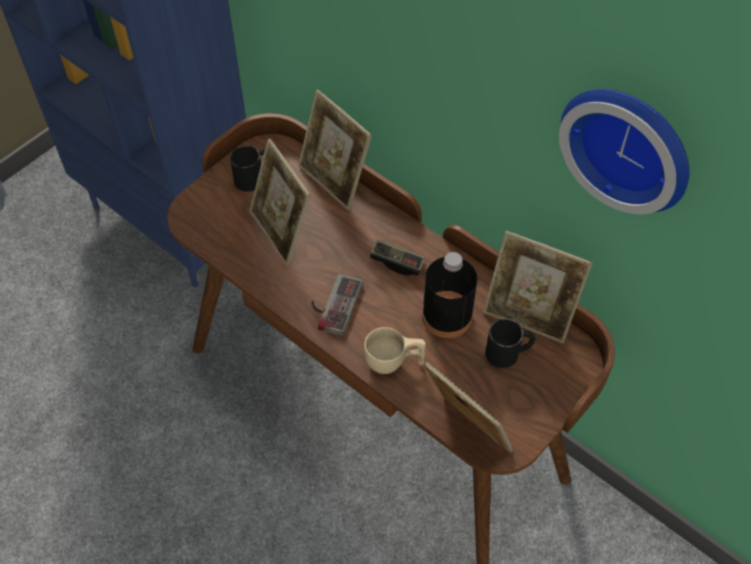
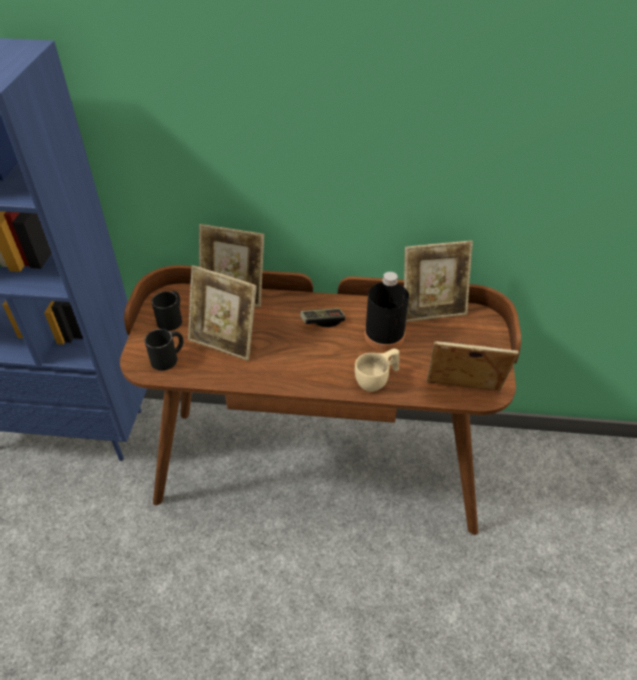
camera: 35 degrees left, 10 degrees down
game controller [312,274,363,336] -> none
black mug [485,318,535,368] -> black mug moved to [145,329,183,371]
wall clock [559,89,689,215] -> none

